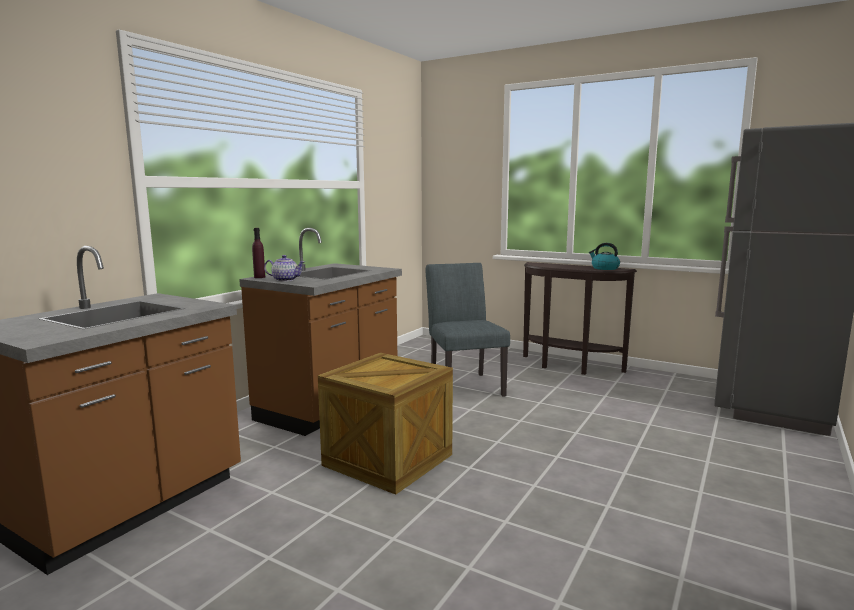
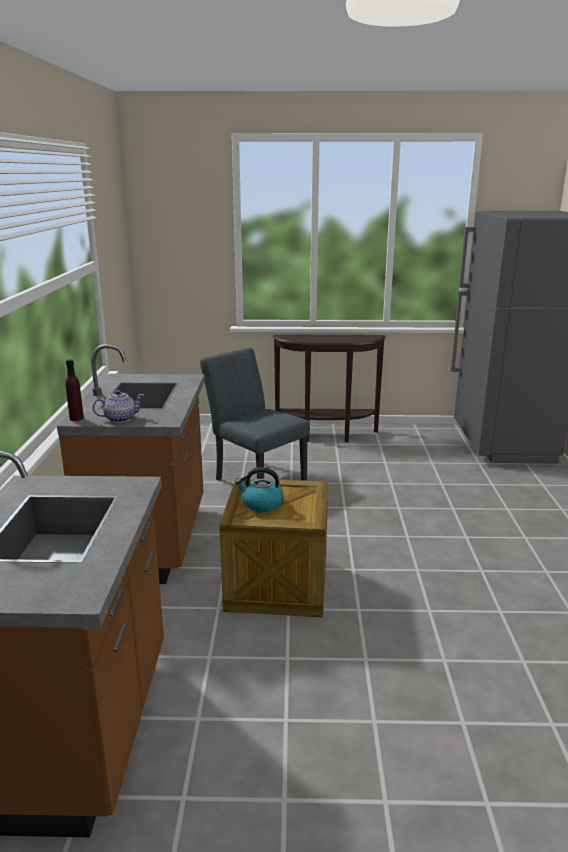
camera: 30 degrees left, 10 degrees up
kettle [589,243,620,270] -> kettle moved to [235,467,284,512]

